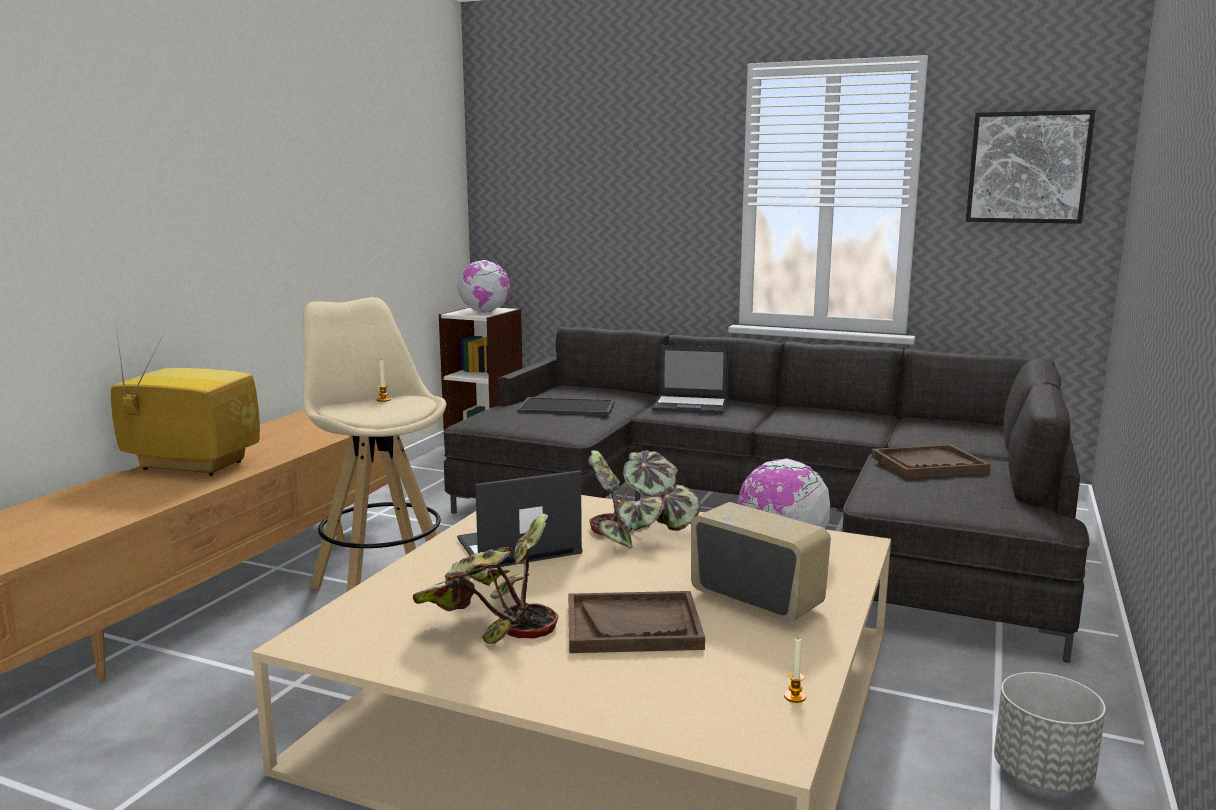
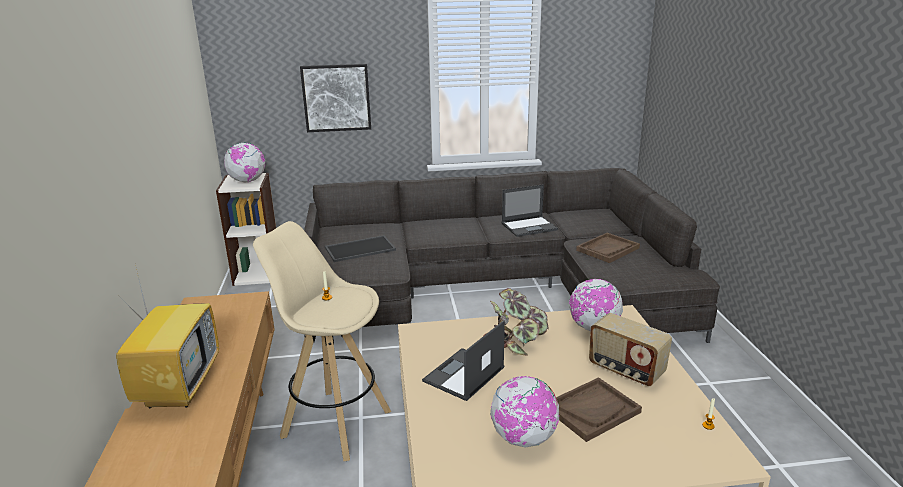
camera: 30 degrees left, 10 degrees up
television [111,319,260,476] -> television turned 105 degrees clockwise [116,269,219,408]
potted plant [413,514,559,644] -> globe [490,376,559,447]
laptop [652,345,729,414] -> laptop moved to [502,184,558,237]
radio [691,502,831,622] -> radio turned 150 degrees counterclockwise [589,313,672,386]
picture [966,110,1095,224] -> picture moved to [300,64,371,132]
grey planter [994,672,1106,792] -> none

